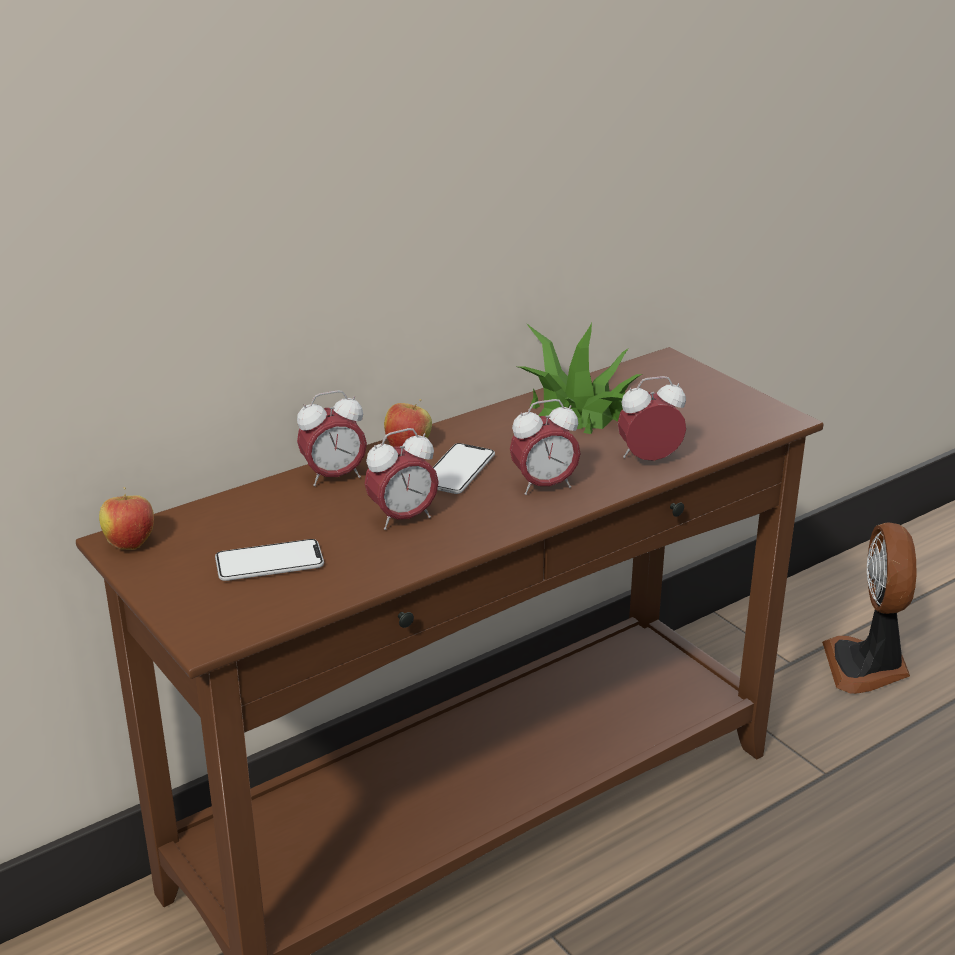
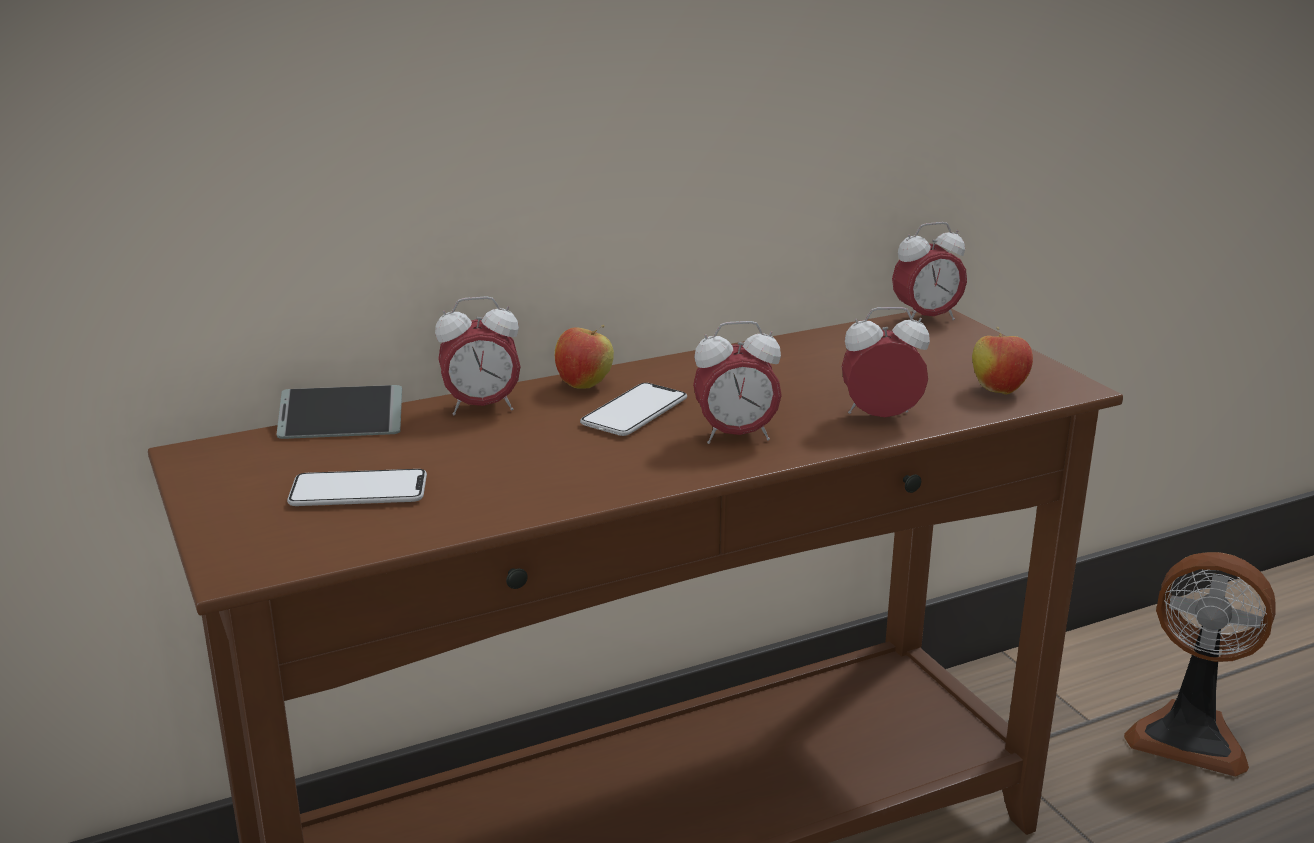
camera: 10 degrees right, 5 degrees down
apple [99,487,154,550] -> apple moved to [972,327,1033,394]
alarm clock [365,428,439,530] -> alarm clock moved to [892,222,967,320]
potted plant [516,323,642,434] -> none
fan [822,522,916,694] -> fan turned 75 degrees counterclockwise [1124,552,1276,777]
none -> phone [276,385,402,439]

